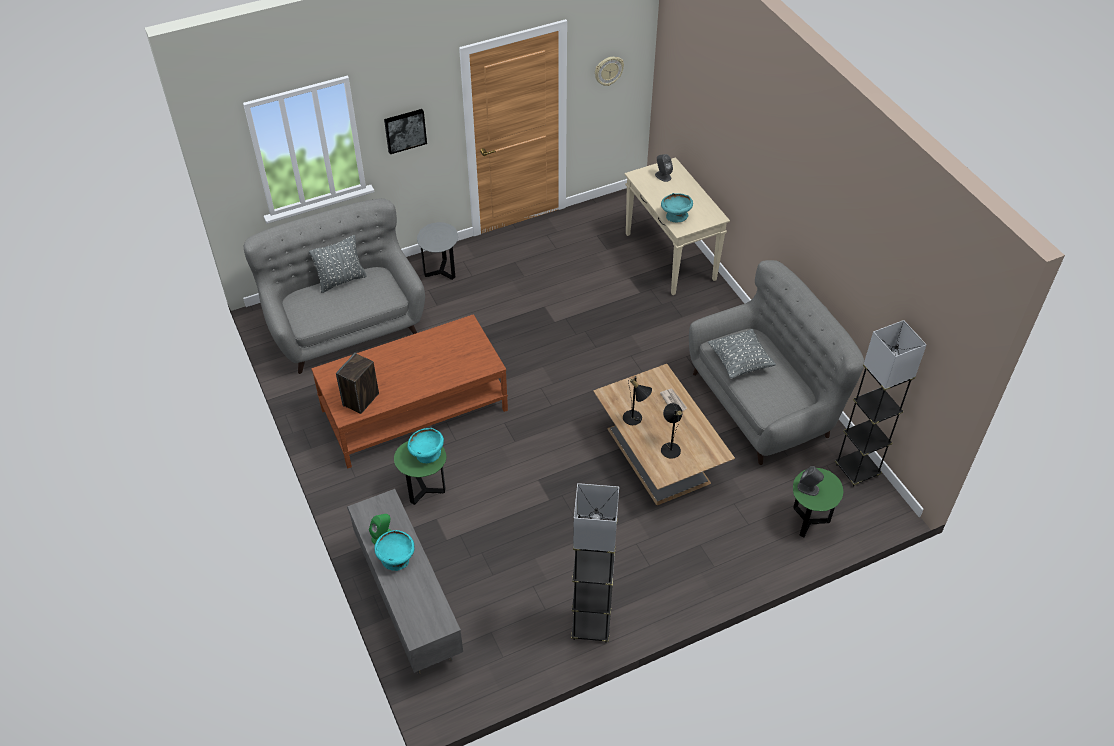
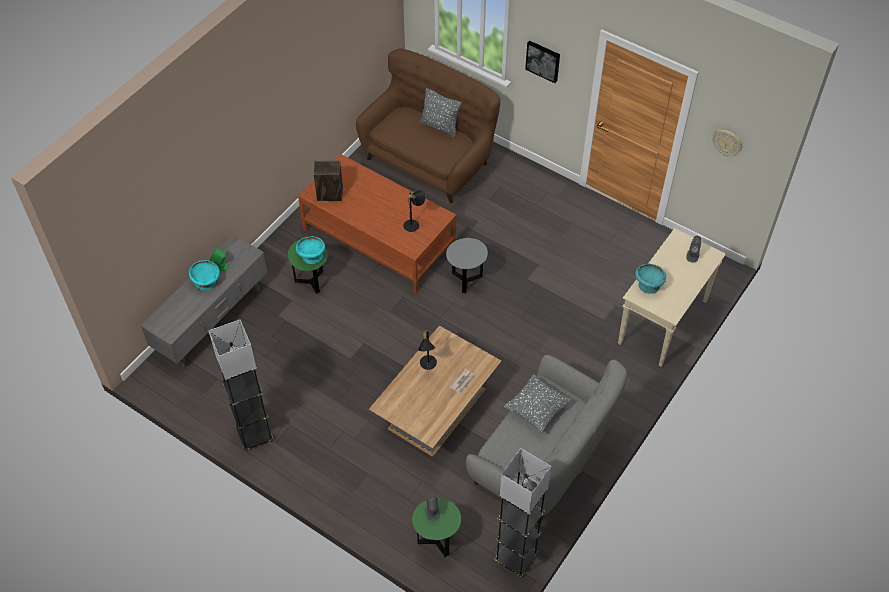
camera: 60 degrees right, 5 degrees up
grey sofa [244,198,425,374] -> brown sofa [356,48,500,203]
grey side table [417,222,458,280] -> grey side table moved to [446,238,488,293]
black table lamp [661,403,682,459] -> black table lamp moved to [403,190,426,232]

